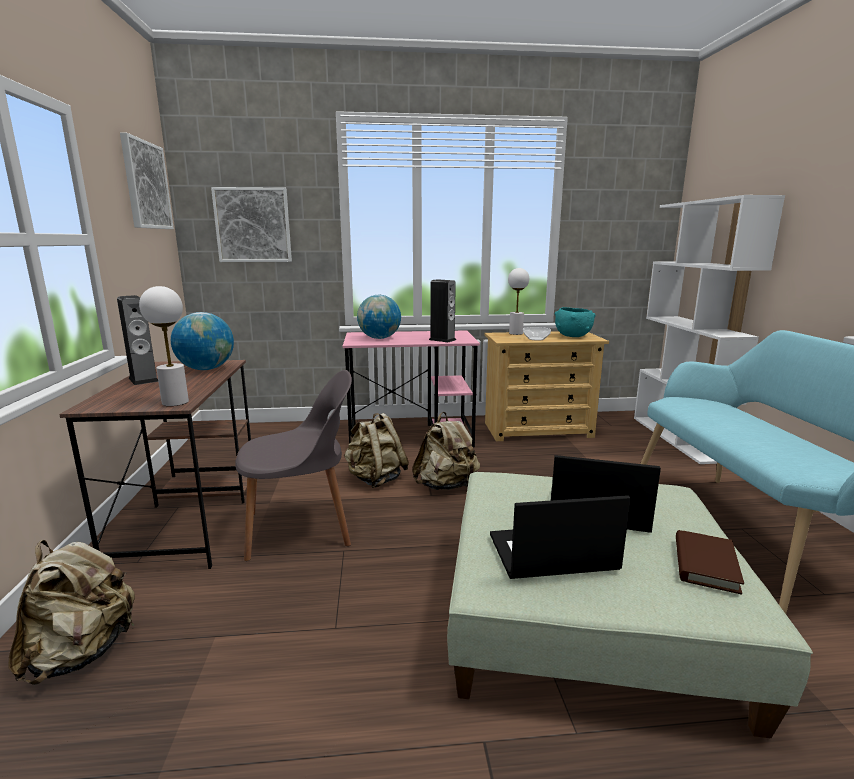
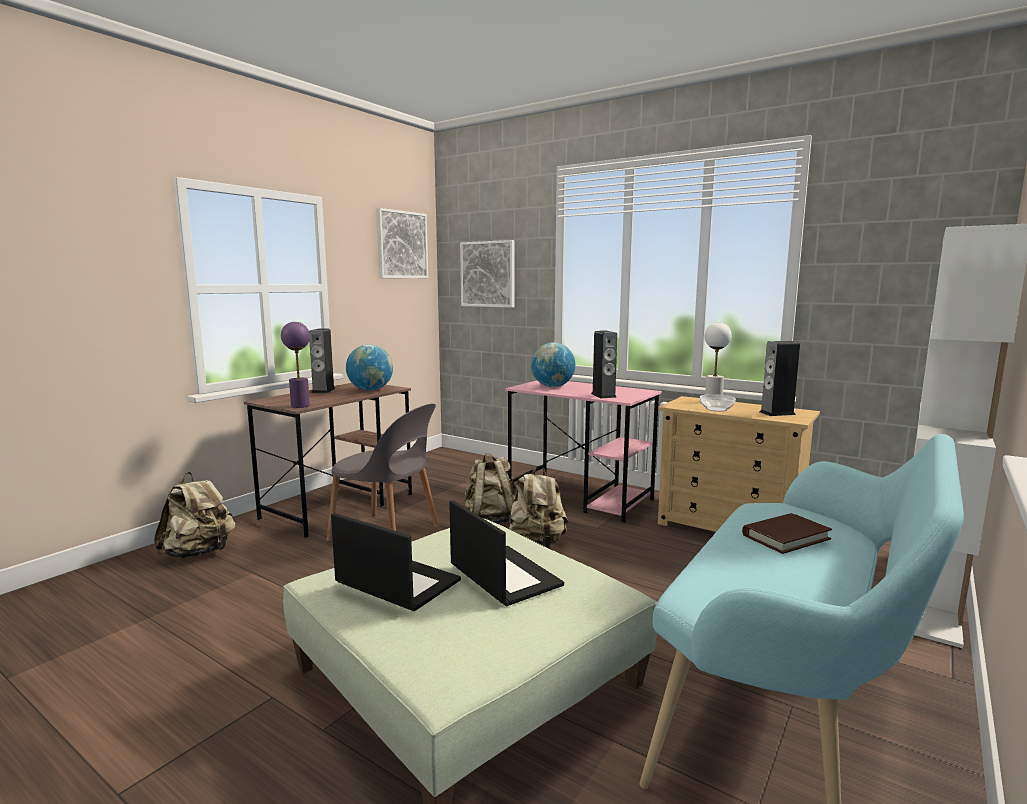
camera: 40 degrees right, 5 degrees down
white table lamp [139,286,189,406] -> purple table lamp [281,322,310,408]
turquoise bowl [554,307,596,337] -> speaker [759,341,800,416]
brown book [676,530,744,595] -> brown book moved to [742,513,832,554]

